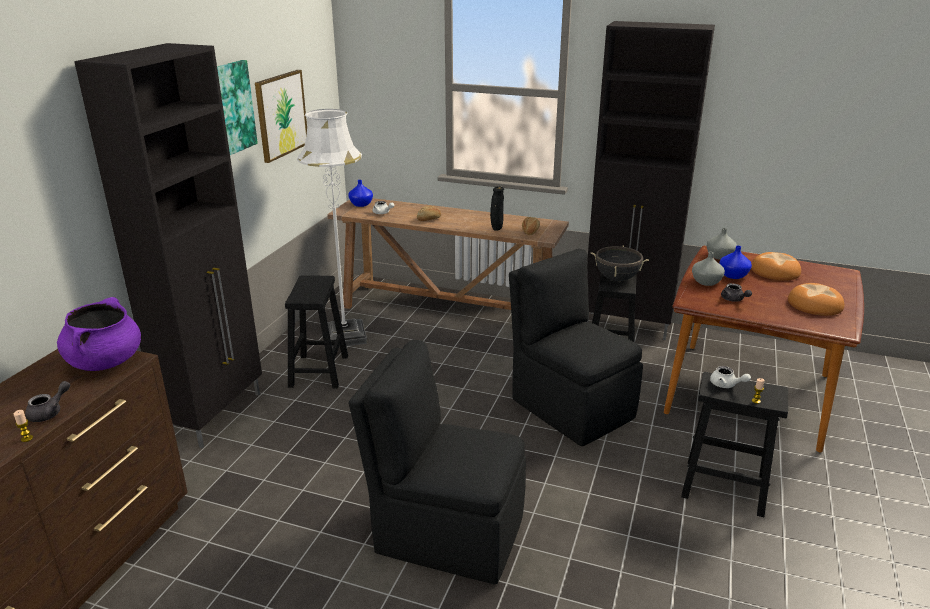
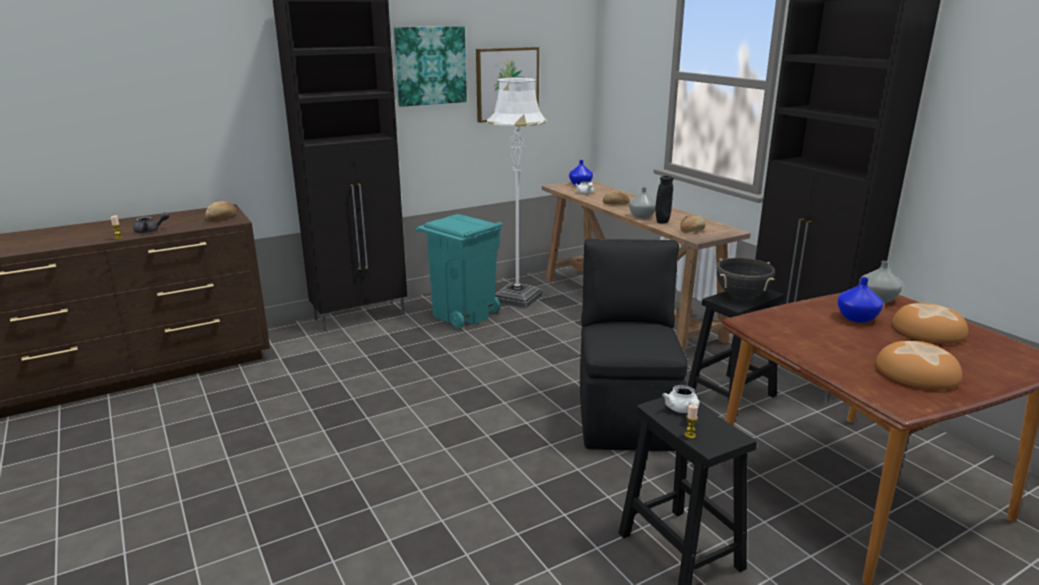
camera: 40 degrees right, 5 degrees down
purple cooking pot [57,297,141,371] -> bread [205,201,236,221]
black stool [285,275,348,388] -> turquoise trash can [416,214,503,328]
black chair [349,340,526,585] -> none
grey vase [692,252,725,286] -> grey vase moved to [629,187,656,218]
grey teapot [721,283,752,302] -> none

